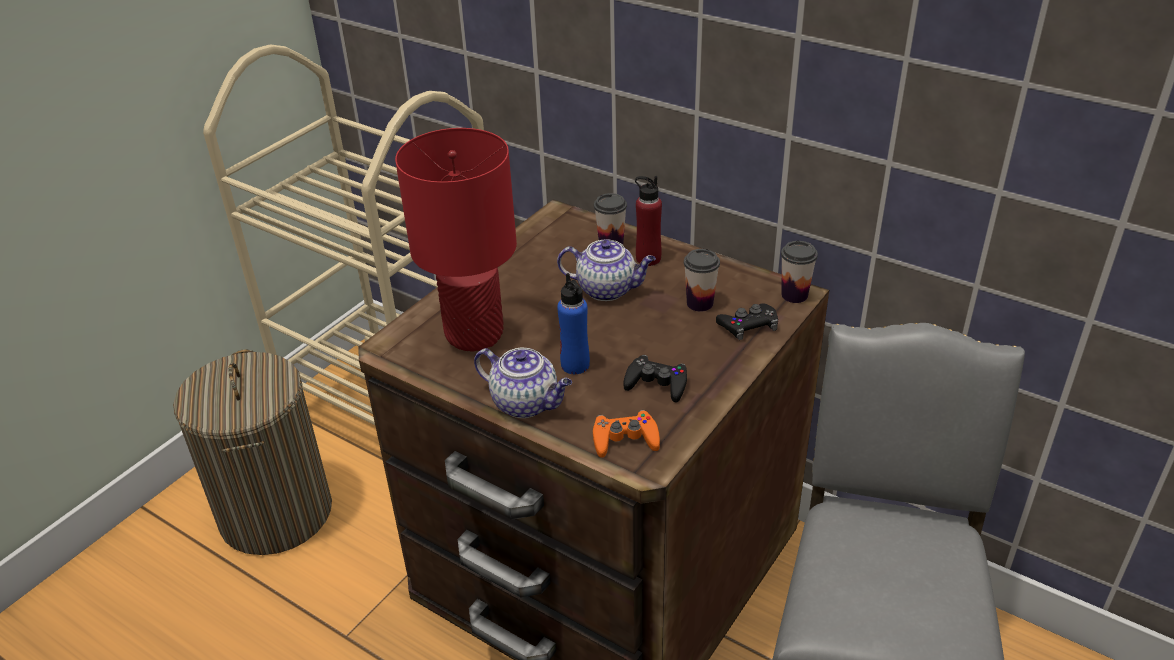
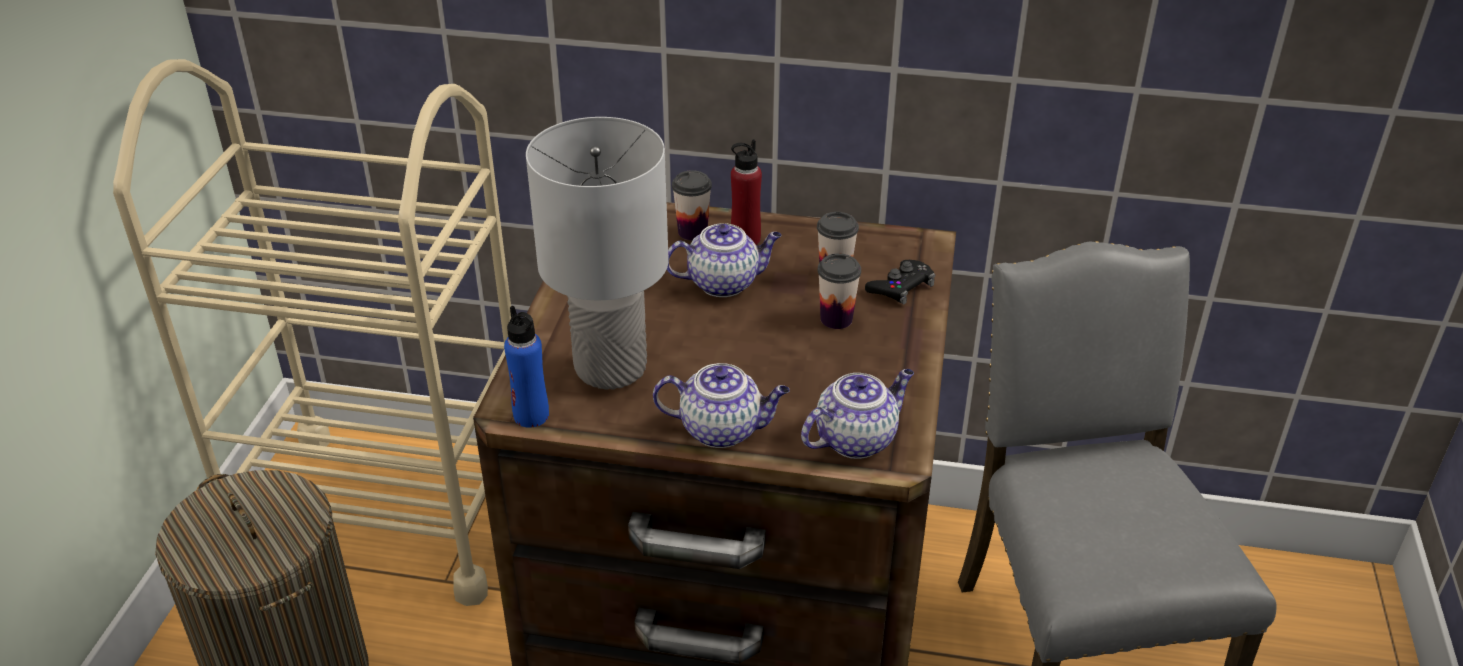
camera: 25 degrees left, 0 degrees up
red table lamp [395,128,517,351] -> grey table lamp [526,117,669,390]
blue bottle [557,273,590,374] -> blue bottle moved to [504,306,549,428]
orange game controller [593,410,660,458] -> teapot [801,369,914,459]
black game controller [624,355,687,402] -> none
cup [781,241,818,303] -> cup moved to [817,253,861,329]

